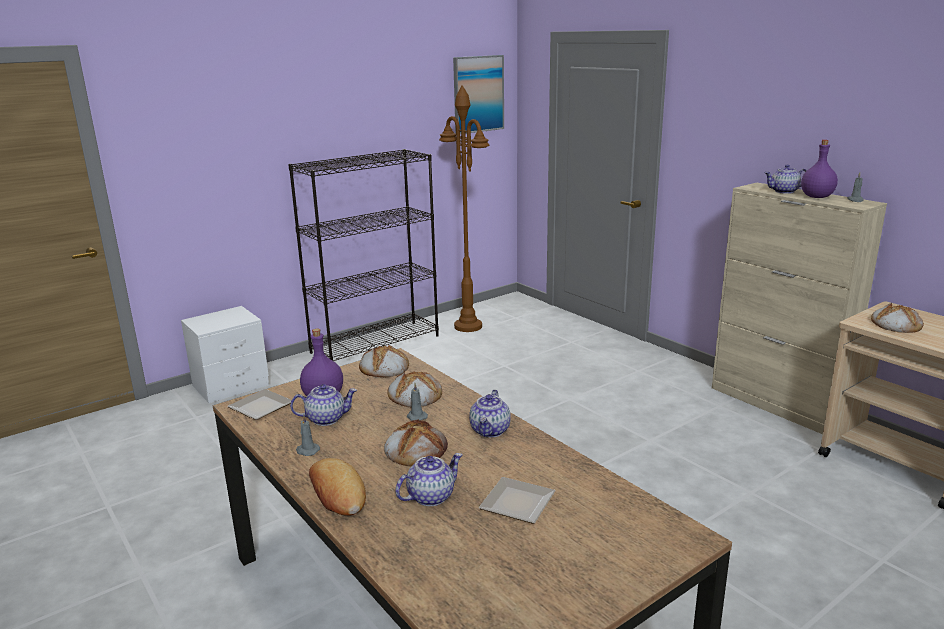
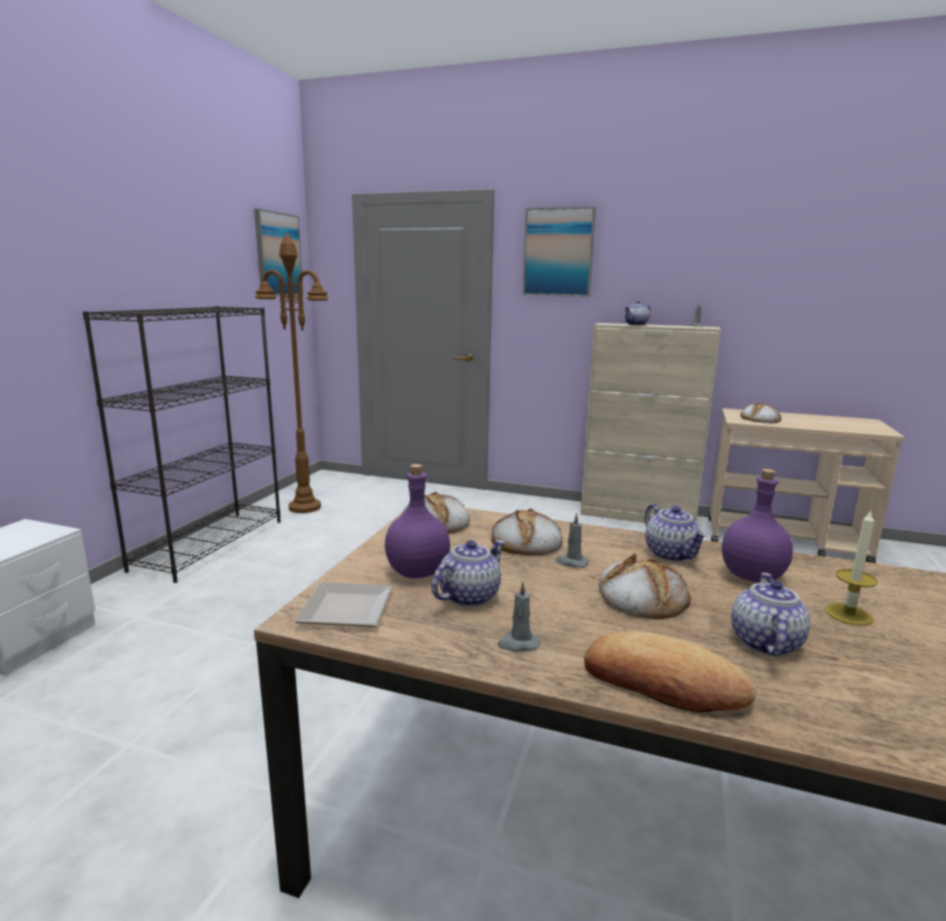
camera: 35 degrees left, 5 degrees down
plate [478,477,556,524] -> candle [825,510,878,626]
purple bottle [801,140,838,198] -> purple bottle moved to [722,469,793,583]
none -> picture [523,207,596,297]

